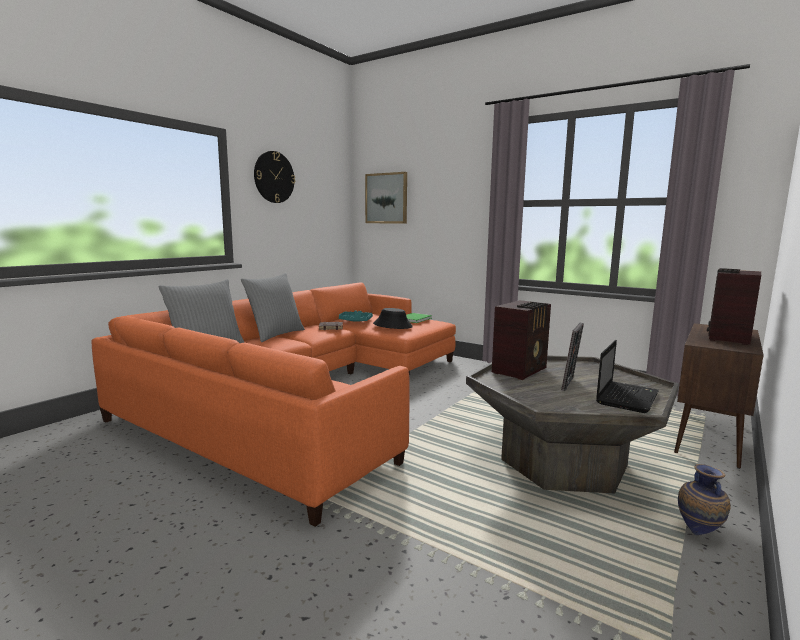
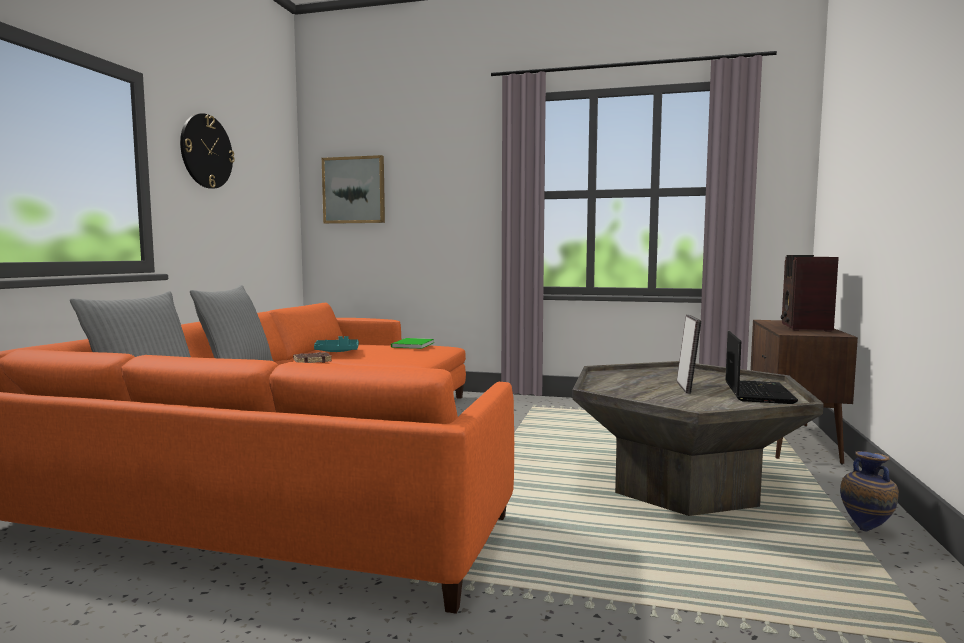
camera: 20 degrees left, 5 degrees down
black hat [373,308,413,329] -> none
radio [492,300,551,380] -> none

